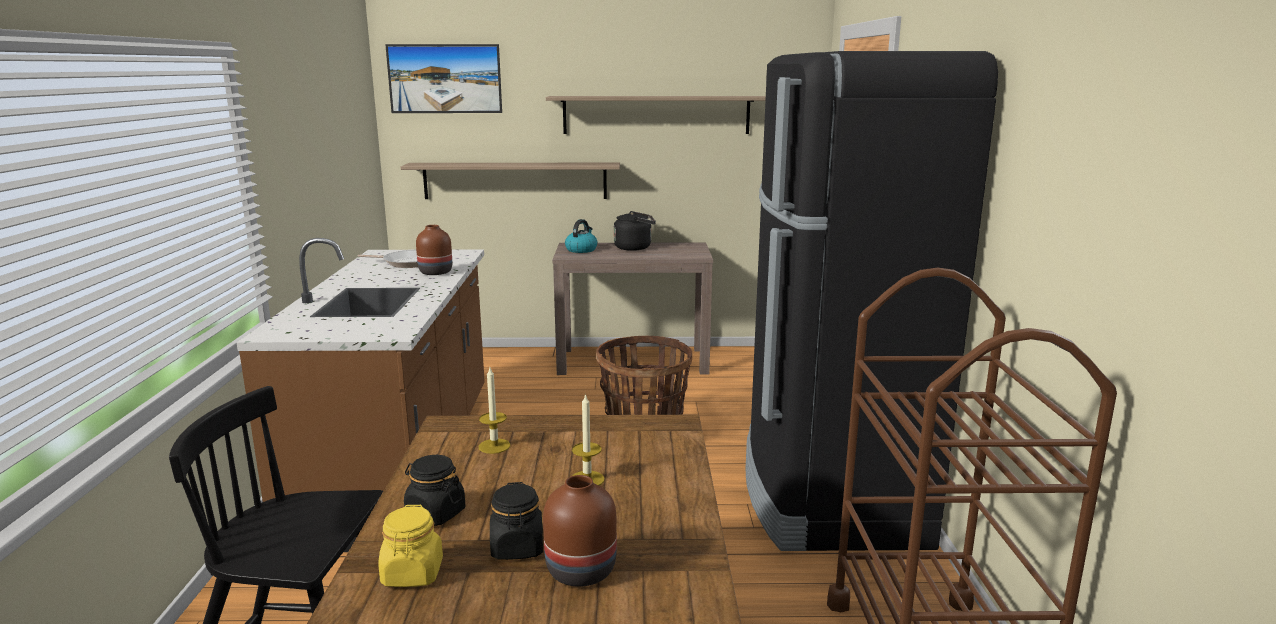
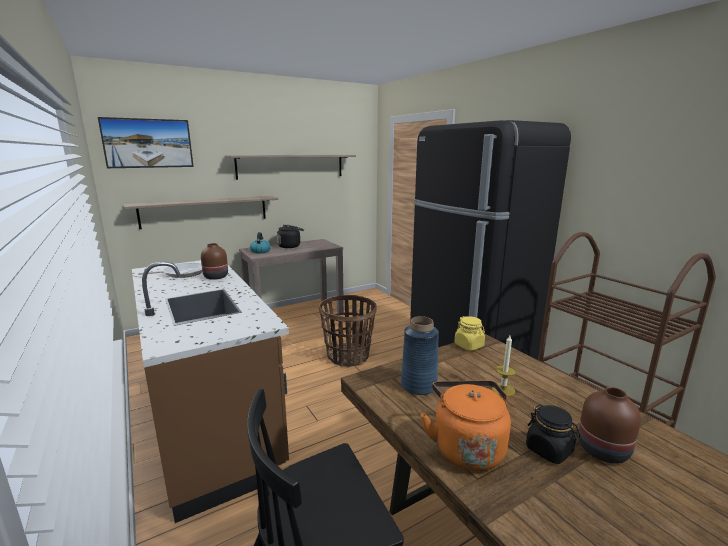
camera: 30 degrees left, 0 degrees up
yellow jar [378,505,443,587] -> yellow jar moved to [454,316,485,351]
black jar [404,455,465,526] -> orange kettle [421,381,511,471]
candle [479,368,511,454] -> blue vase [401,316,439,395]

